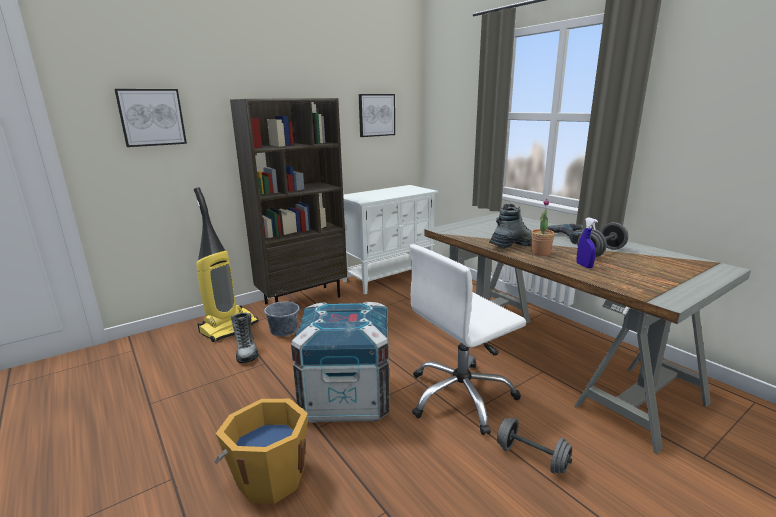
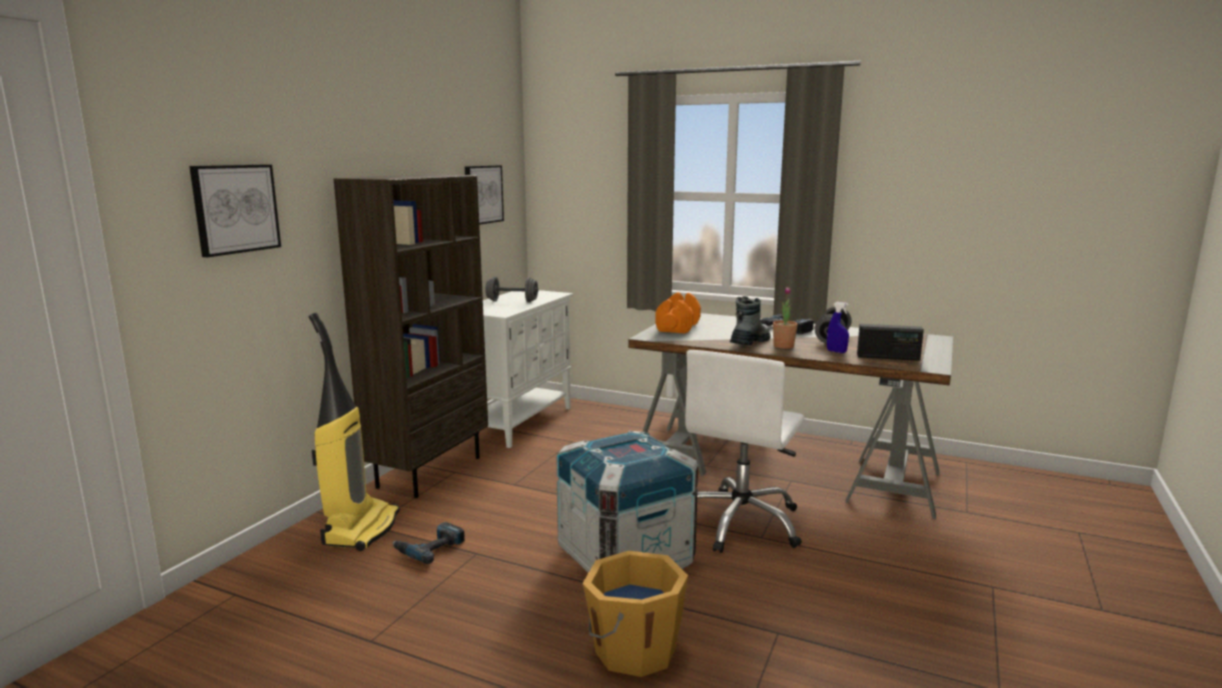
camera: 30 degrees left, 5 degrees down
boot [231,312,258,363] -> power drill [392,522,465,564]
grey bucket [264,291,299,336] -> none
grey dumbbell [497,418,572,474] -> grey dumbbell moved to [485,277,538,302]
none -> orange dumbbell [655,292,701,333]
none -> radio [857,324,924,361]

